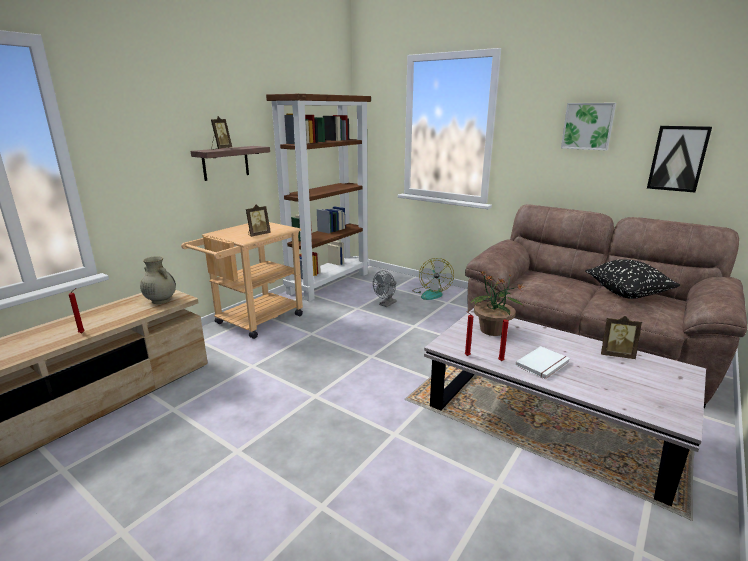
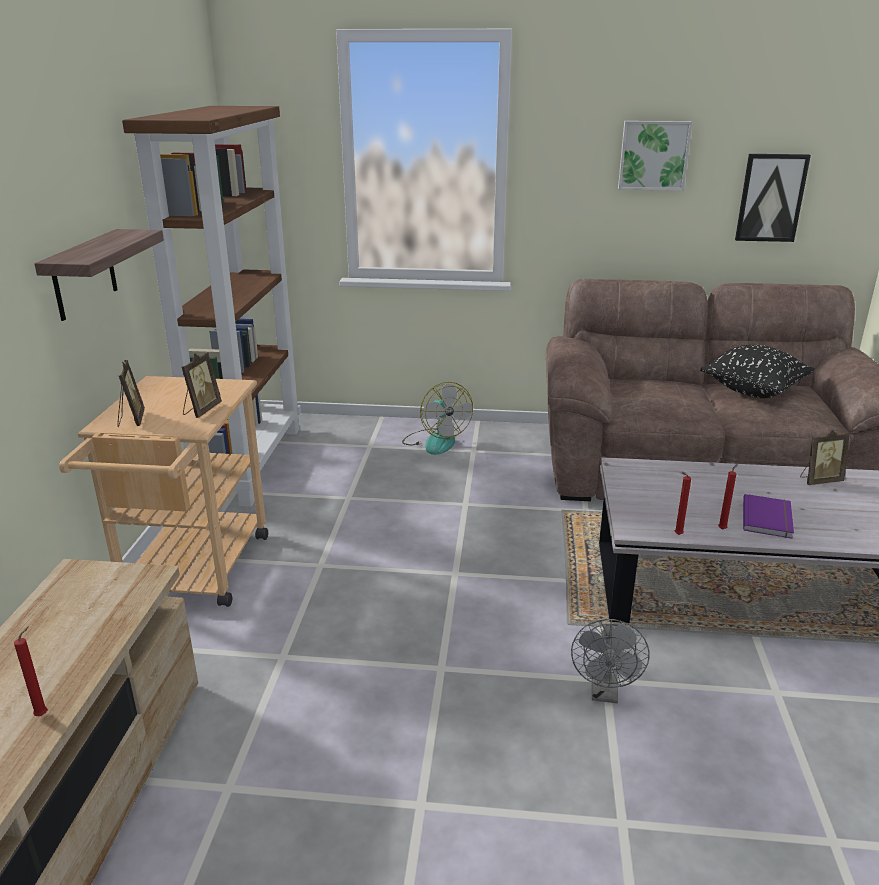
camera: 30 degrees left, 5 degrees up
beige vase [140,256,176,304] -> none
picture frame [211,116,232,150] -> picture frame moved to [118,360,145,427]
grey fan [373,270,397,307] -> grey fan moved to [571,619,650,703]
potted plant [471,271,524,336] -> none
white book [515,346,570,380] -> purple book [743,494,794,539]

